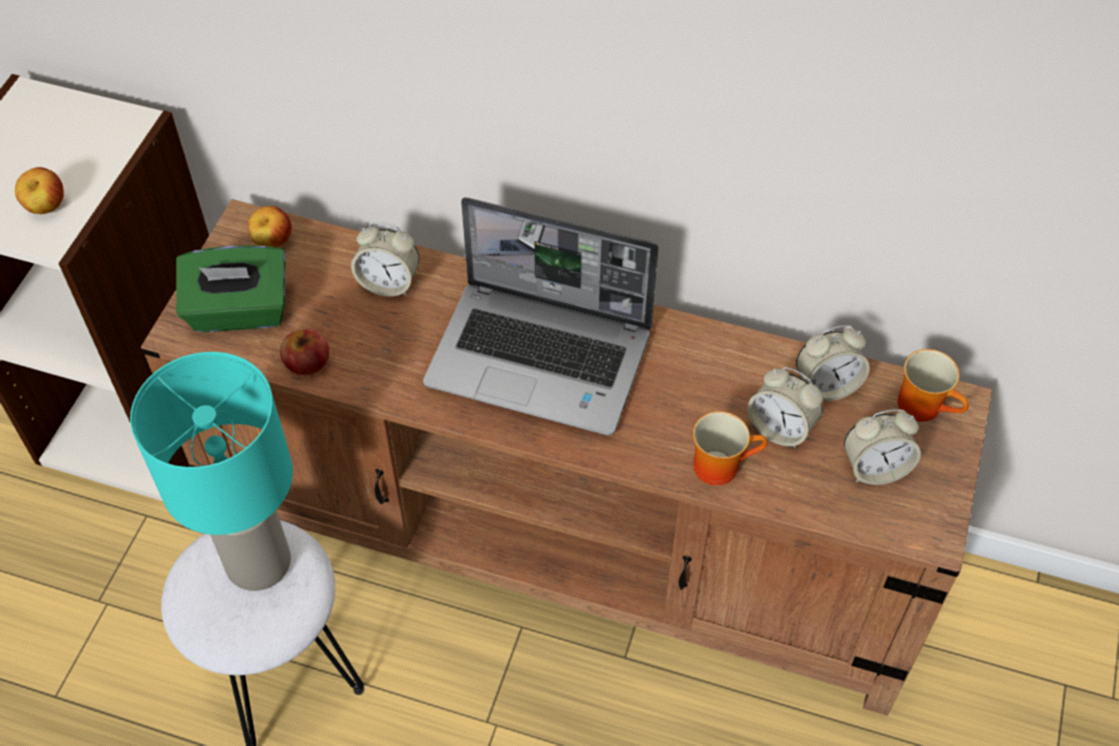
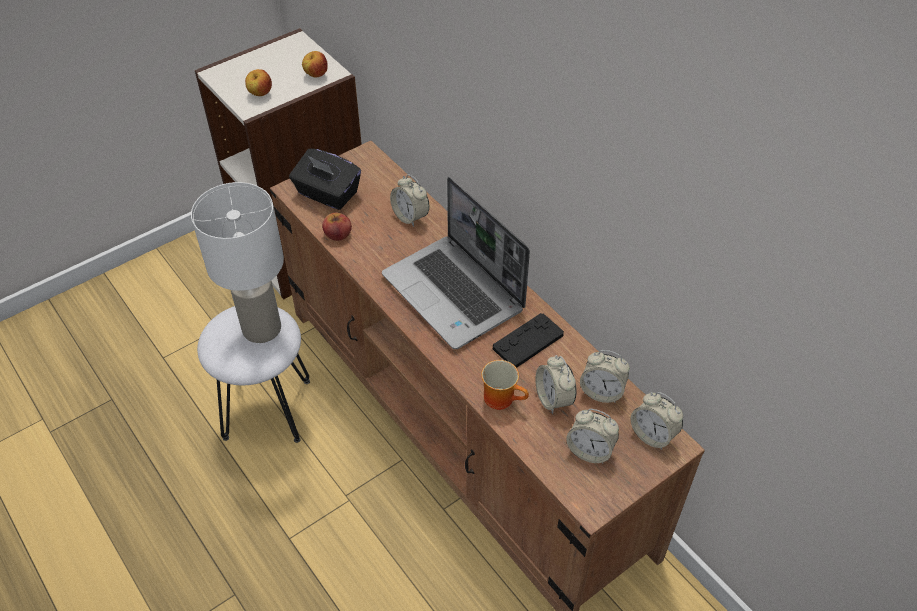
camera: 35 degrees right, 5 degrees down
turquoise table lamp [130,352,293,591] -> white table lamp [191,182,284,343]
green tissue box [176,245,286,332] -> black tissue box [289,149,361,210]
apple [248,206,292,248] -> apple moved to [302,51,328,78]
mug [898,349,969,422] -> alarm clock [631,392,683,450]
none -> black game controller [493,313,564,368]

